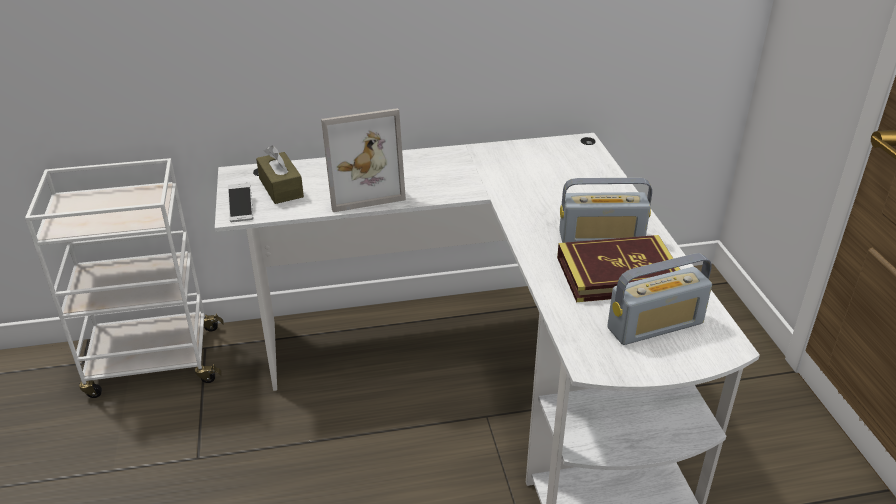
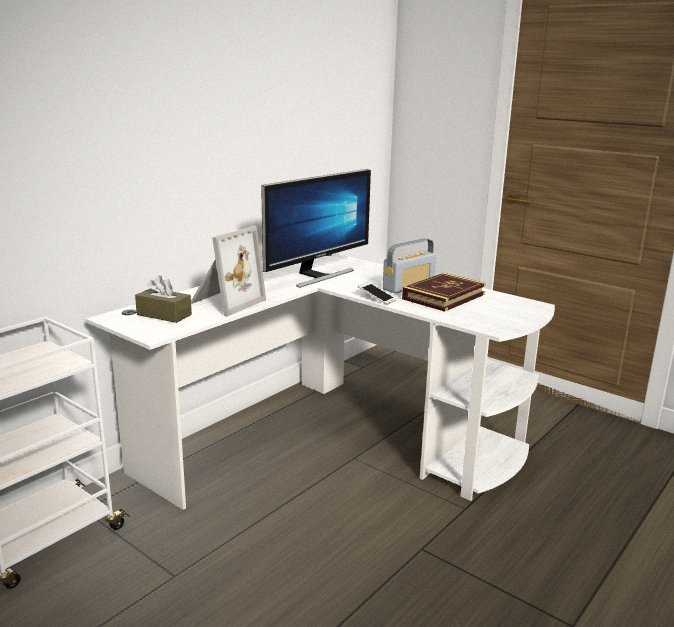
camera: 40 degrees left, 15 degrees down
phone [228,183,253,222] -> phone moved to [358,282,396,305]
radio [607,253,712,345] -> none
none -> monitor [261,169,371,288]

